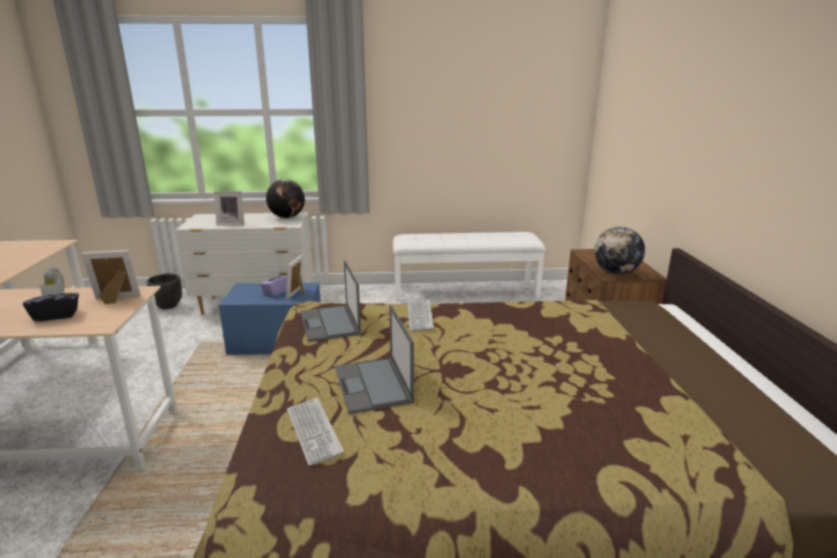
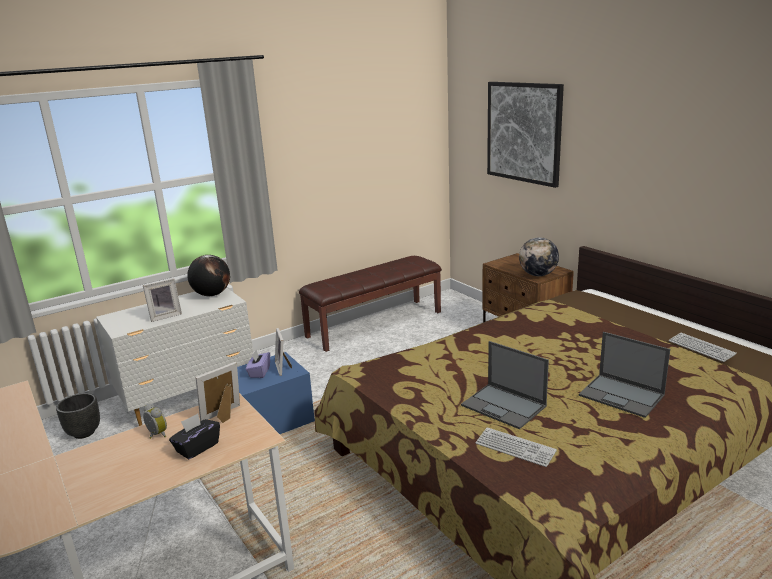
camera: 30 degrees left, 0 degrees up
laptop [300,261,361,342] -> laptop moved to [579,332,670,418]
white bench [393,232,546,301] -> brown bench [299,256,442,352]
keyboard [408,299,434,331] -> keyboard moved to [669,333,737,362]
none -> picture [487,82,564,188]

